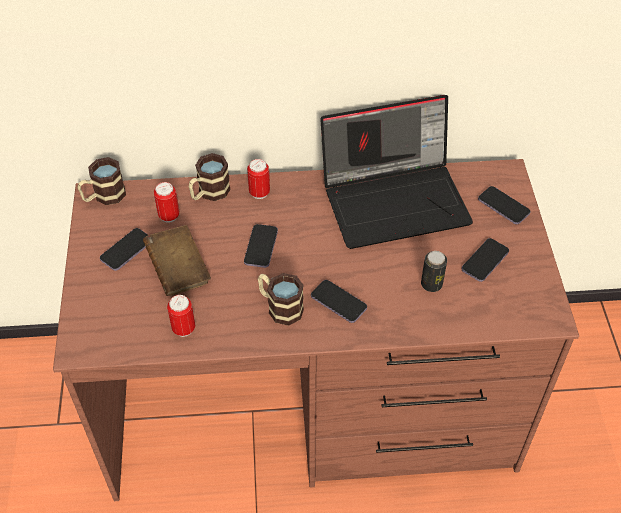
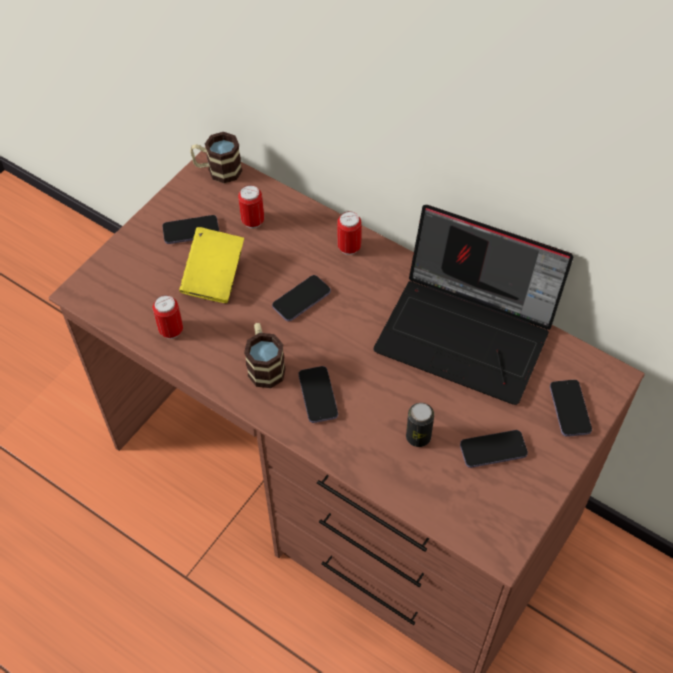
camera: 40 degrees right, 5 degrees up
brown book [143,225,211,296] -> yellow book [179,227,244,303]
mug [189,153,230,201] -> none

